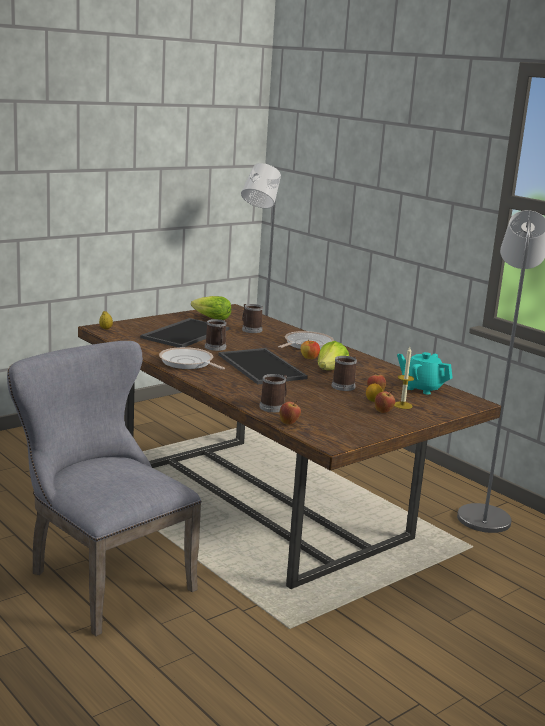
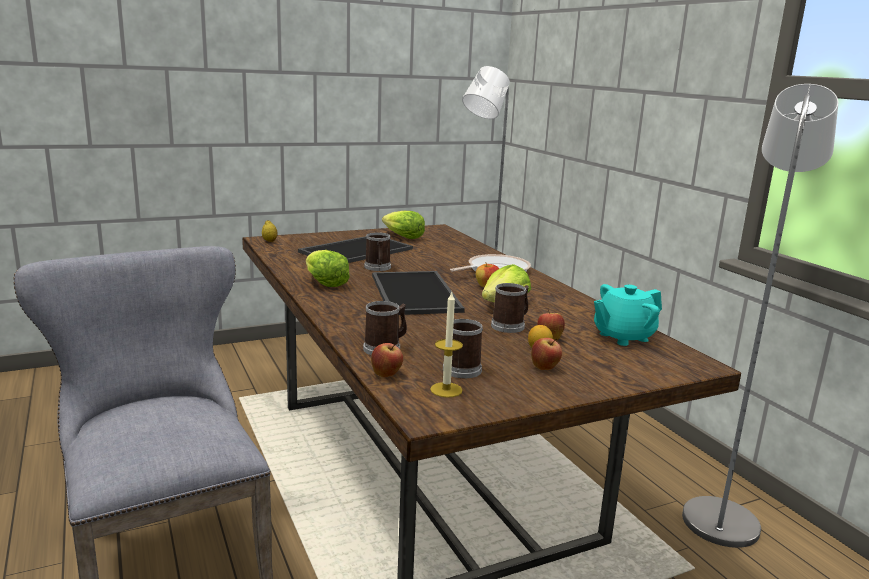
camera: 15 degrees right, 0 degrees up
frying pan [159,347,225,370] -> lettuce [306,250,350,287]
mug [242,304,263,333] -> mug moved to [443,319,483,378]
candle [394,347,415,409] -> candle moved to [430,292,463,398]
turquoise teapot [397,352,453,395] -> turquoise teapot turned 75 degrees counterclockwise [594,284,662,346]

